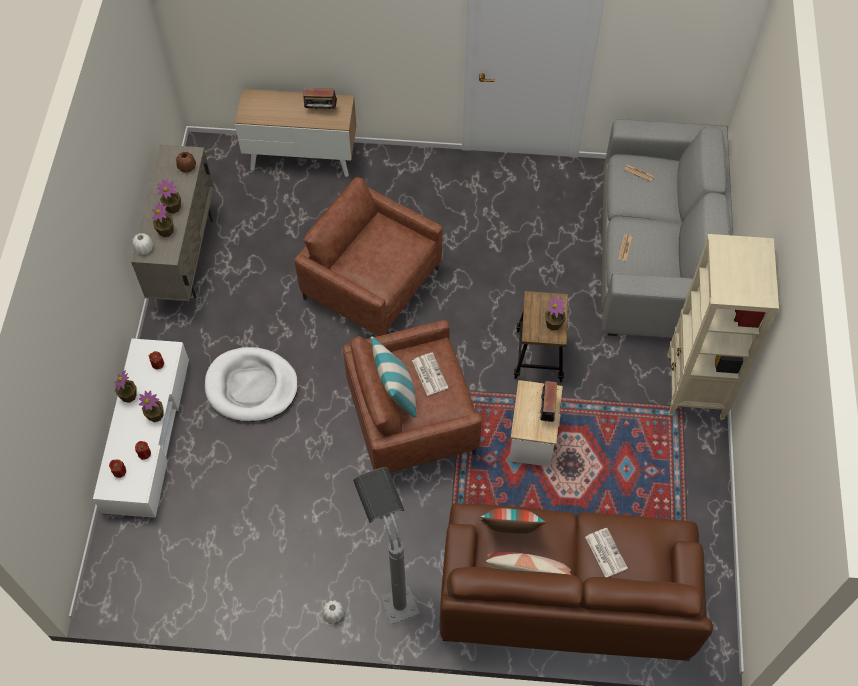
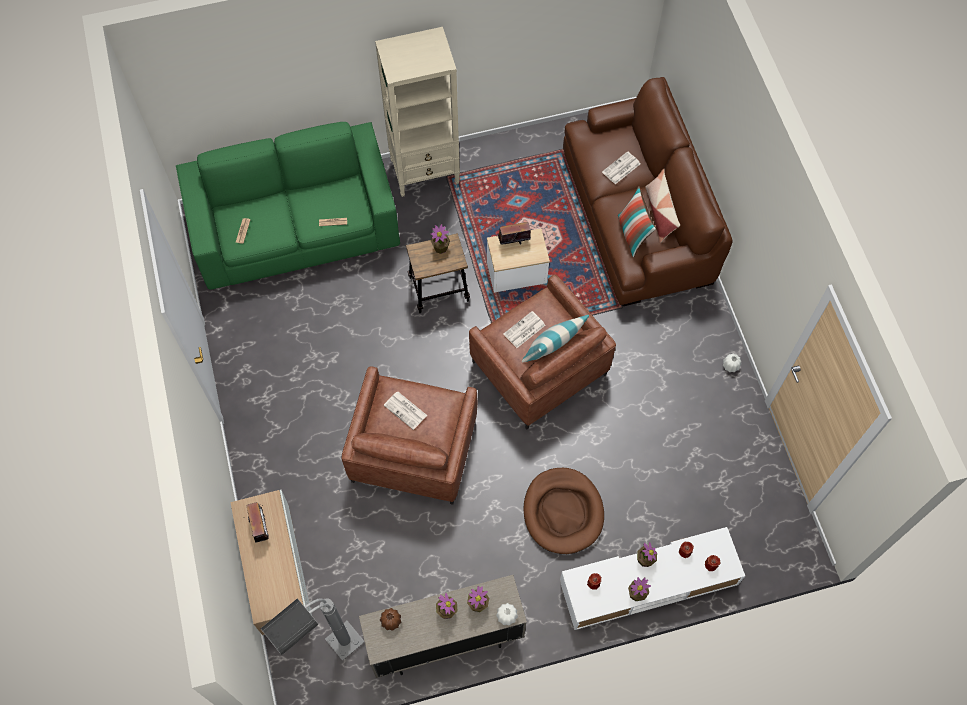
camera: 110 degrees left, 5 degrees up
white dog bed [205,347,298,422] -> brown dog bed [524,468,604,554]
grey floor lamp [353,467,420,624] -> grey floor lamp moved to [261,598,365,661]
grey sofa [602,118,733,338] -> green sofa [176,122,400,290]
none -> newspaper [384,392,427,430]

